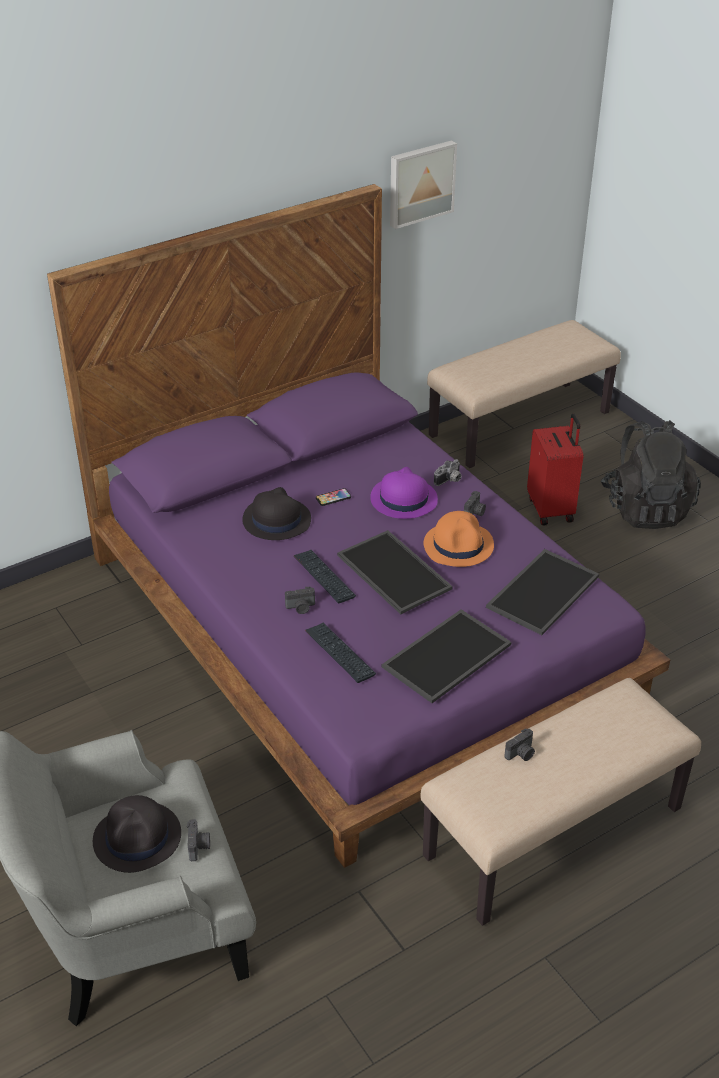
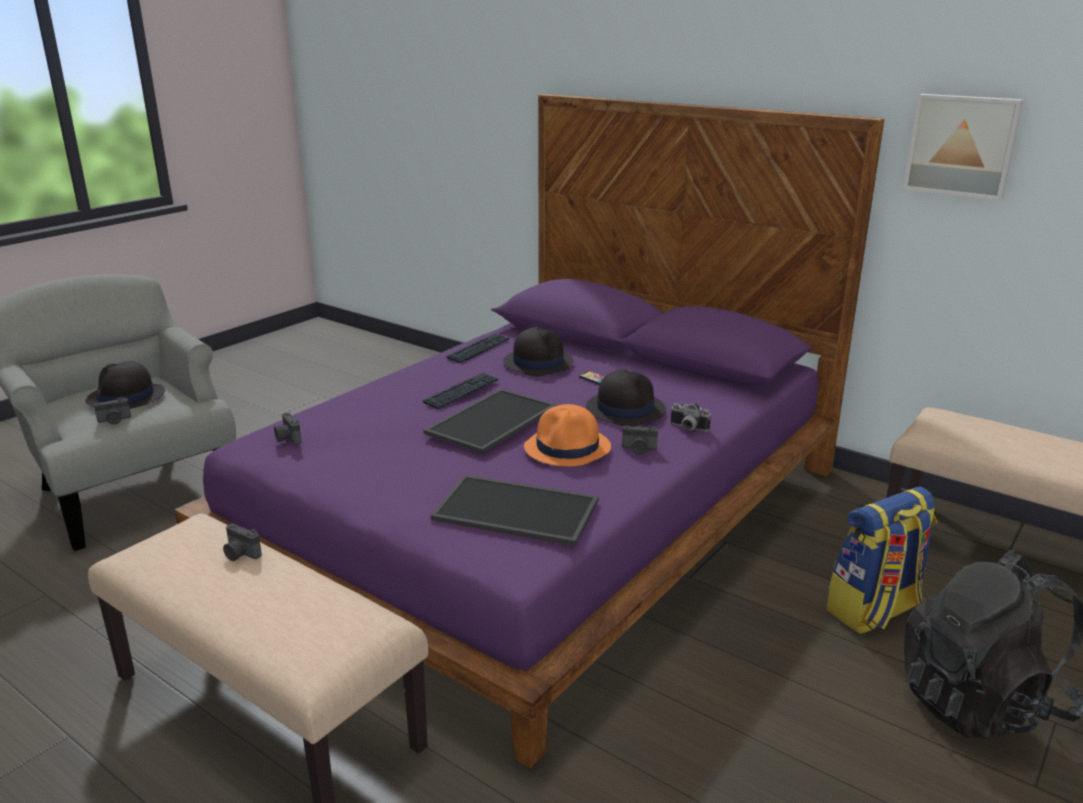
camera: 70 degrees right, 15 degrees down
camera [285,587,315,614] -> camera moved to [274,412,302,445]
keyboard [305,623,376,683] -> keyboard moved to [446,333,510,363]
purple hat [370,467,438,519] -> black hat [586,369,666,427]
tray [382,609,512,703] -> none
red suitcase [527,413,583,526] -> backpack [826,487,937,634]

